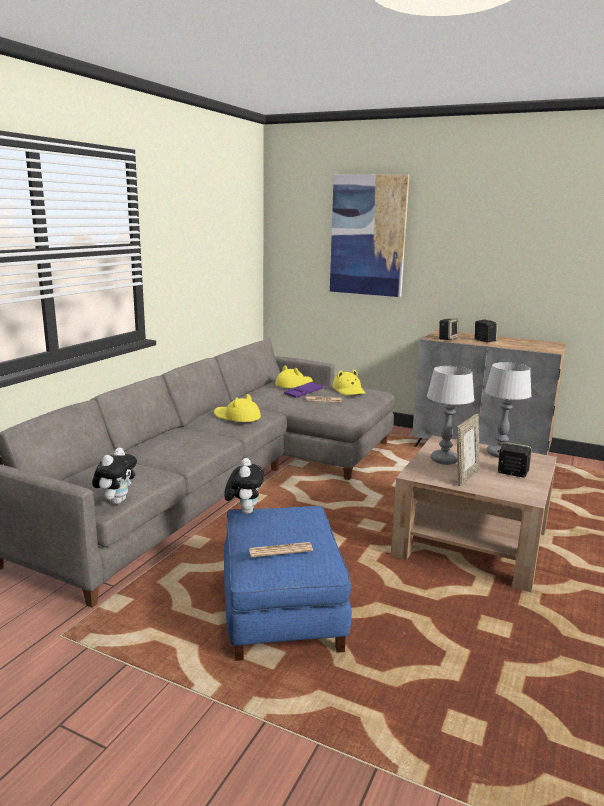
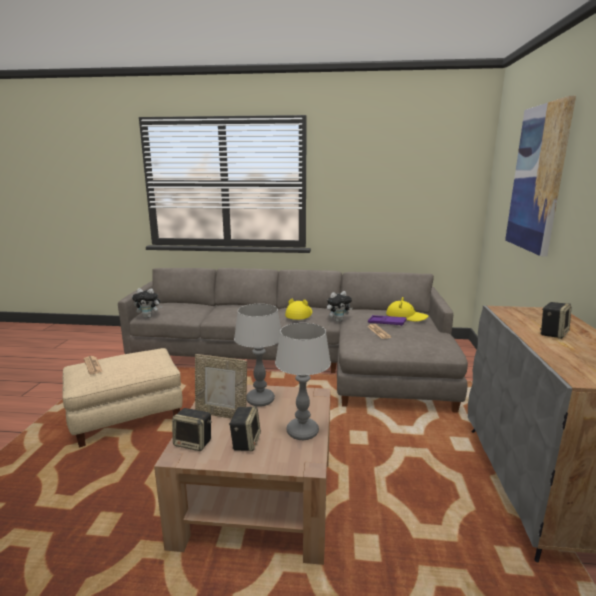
camera: 70 degrees right, 0 degrees up
plush toy [224,458,264,514] -> plush toy moved to [327,291,352,322]
blue ottoman [224,506,352,661] -> beige ottoman [62,348,182,447]
yellow hat [332,369,366,395] -> none
speaker [439,319,458,340] -> speaker moved to [172,408,212,451]

